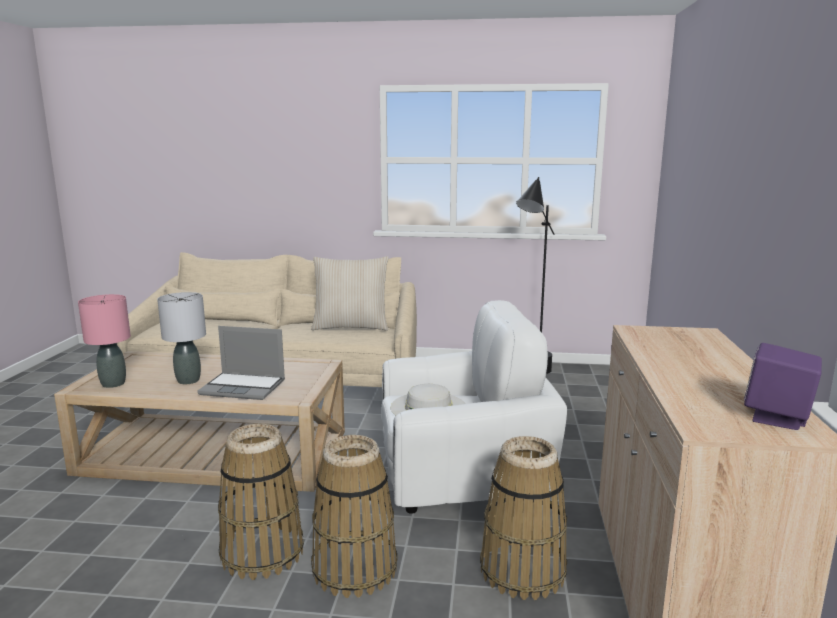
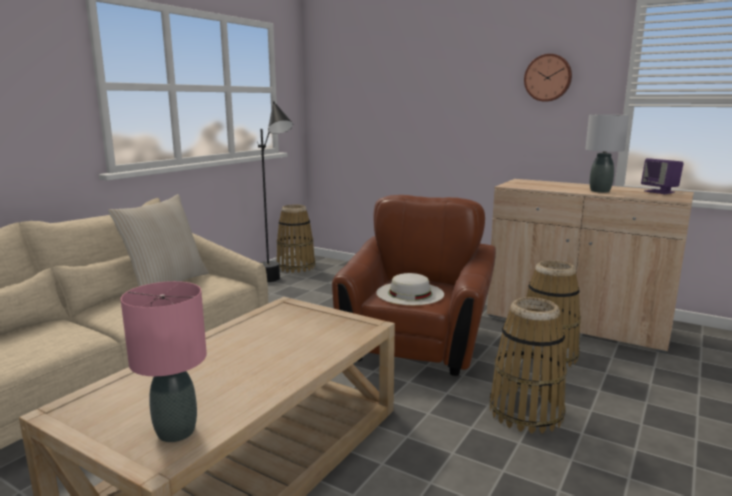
camera: 65 degrees left, 0 degrees up
grey table lamp [157,292,206,384] -> grey table lamp moved to [585,114,629,193]
laptop [197,326,285,400] -> none
basket [218,424,304,580] -> basket moved to [276,205,315,273]
white armchair [381,300,567,514] -> brown armchair [332,195,496,376]
none -> wall clock [524,54,572,102]

